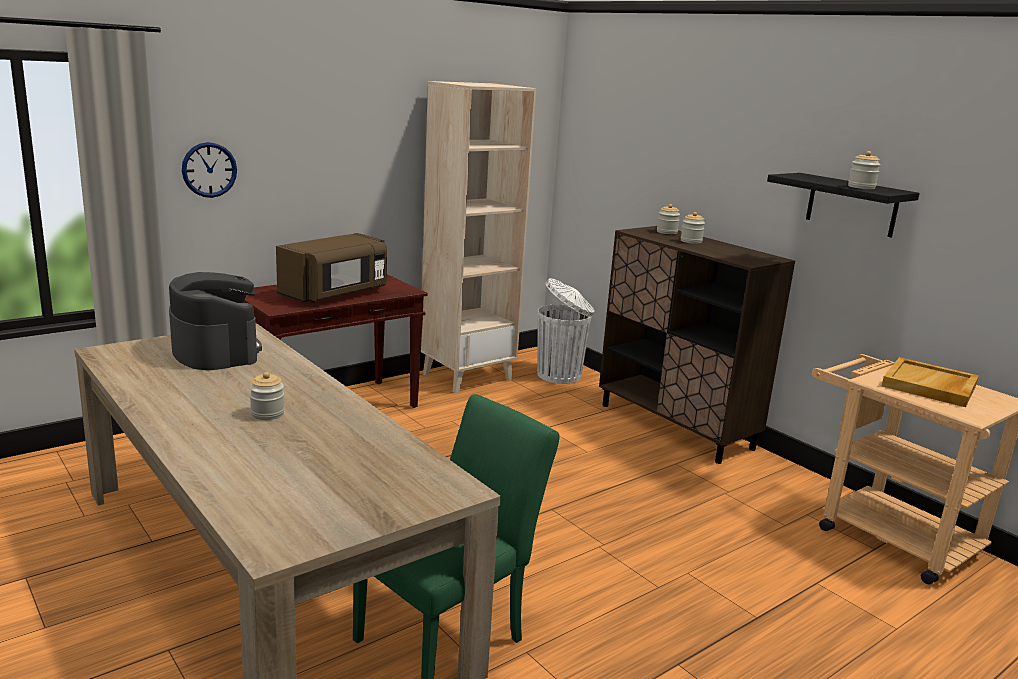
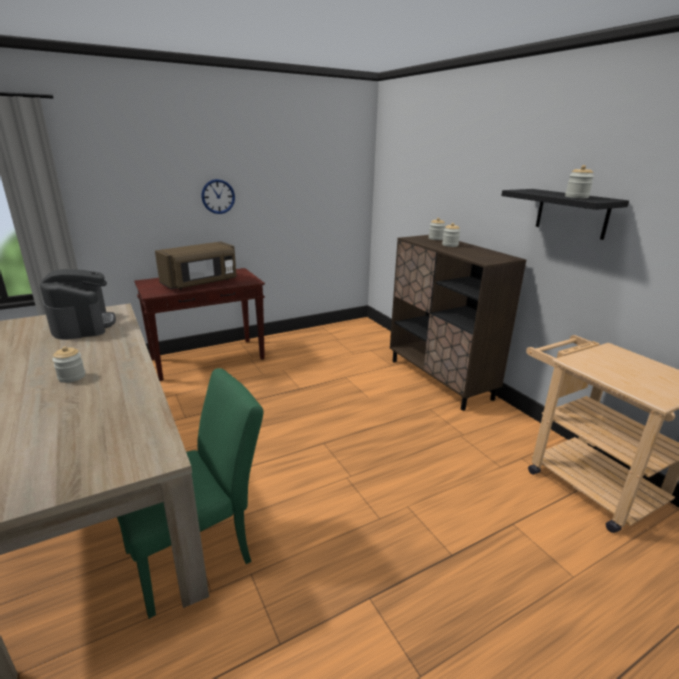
camera: 10 degrees right, 5 degrees up
wall clock [182,142,237,198] -> wall clock moved to [201,179,235,214]
beige bookcase [421,81,536,393] -> none
white trash can [537,278,595,384] -> none
beige tray [882,357,979,407] -> none

